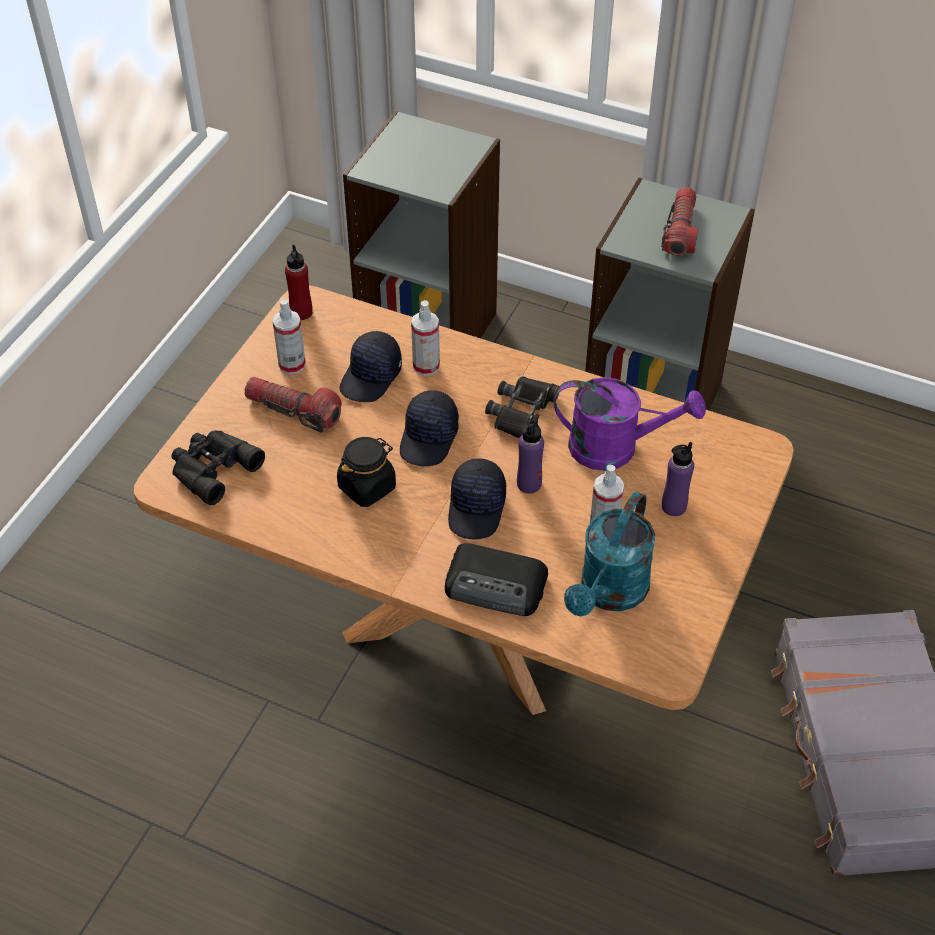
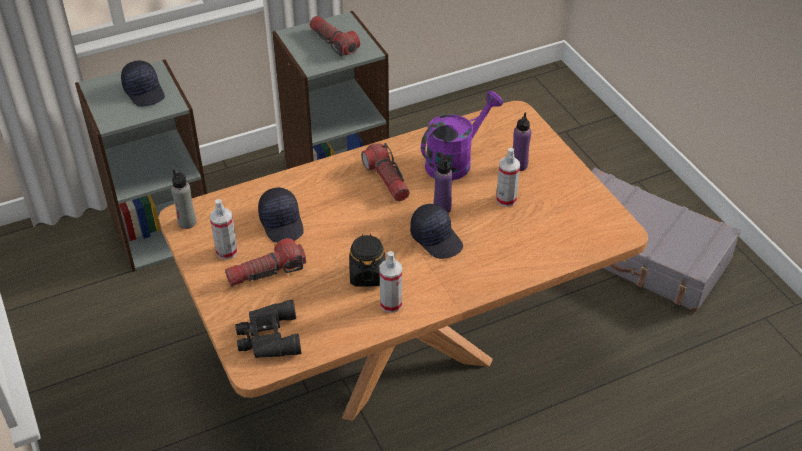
camera: 50 degrees left, 5 degrees down
red bottle [285,245,312,320] -> grey bottle [171,170,196,229]
black cap [400,390,459,466] -> black cap moved to [121,61,165,107]
spray bottle [411,300,440,376] -> spray bottle moved to [379,251,402,313]
radio [445,543,548,616] -> none
black binoculars [485,376,559,438] -> flashlight [361,143,410,202]
turquoise watering can [564,491,655,616] -> none

